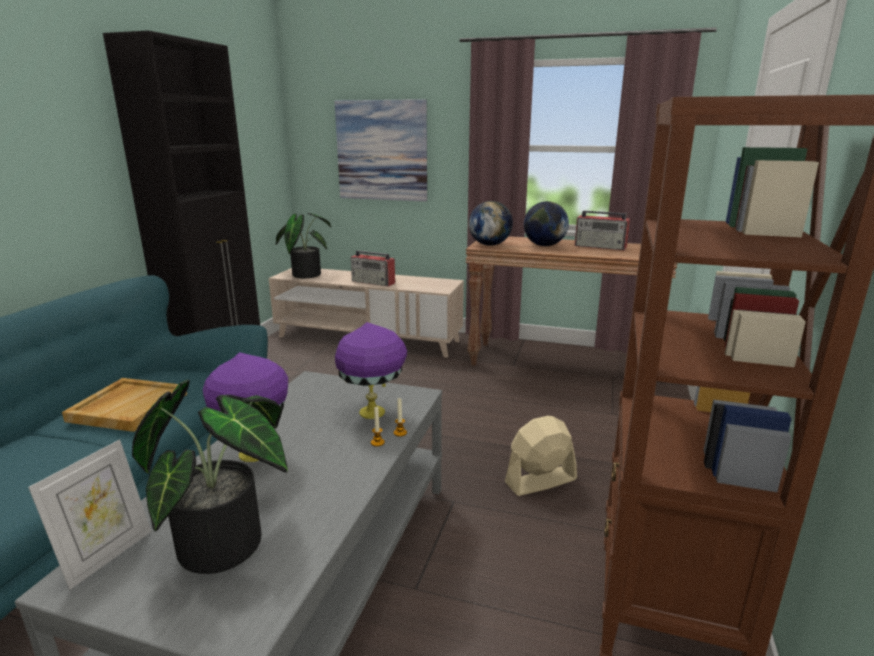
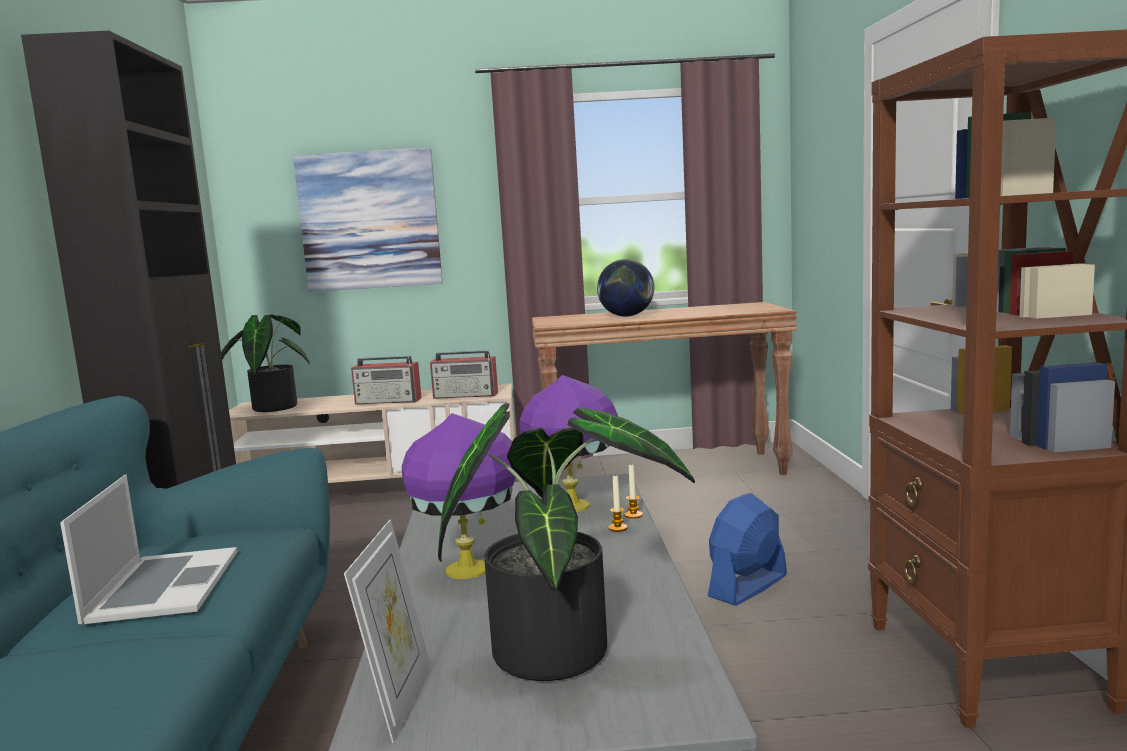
camera: 20 degrees left, 10 degrees down
beige tray [62,378,187,432] -> laptop [60,474,237,624]
globe [469,201,513,246] -> none
beige fan [505,416,577,496] -> blue fan [708,493,787,606]
radio [575,211,630,251] -> radio moved to [430,349,498,399]

